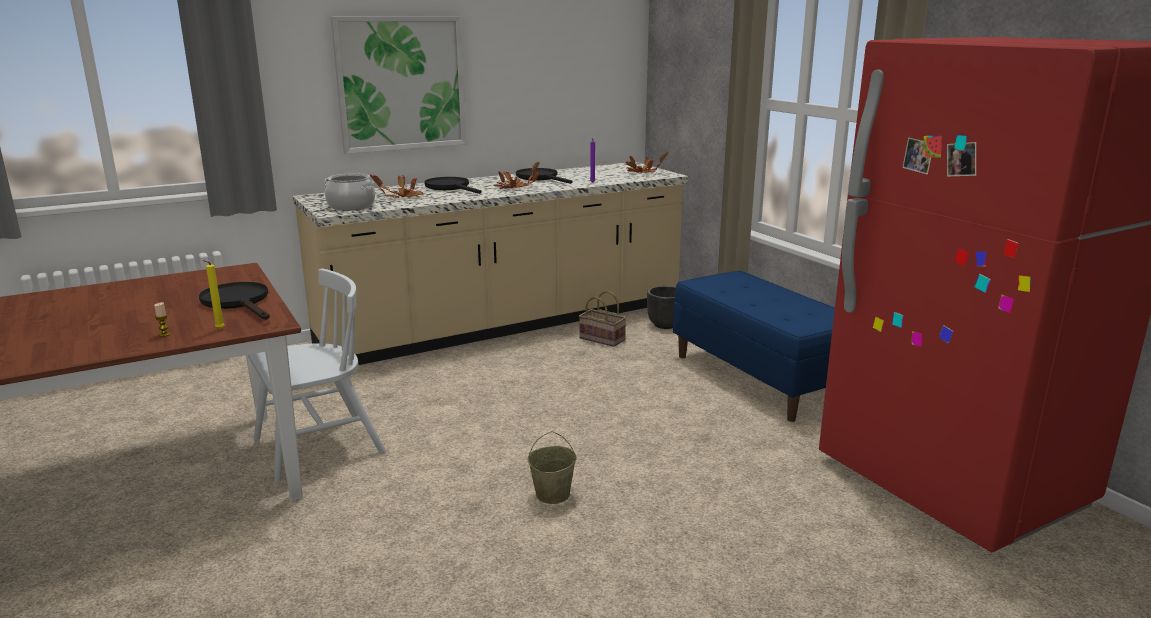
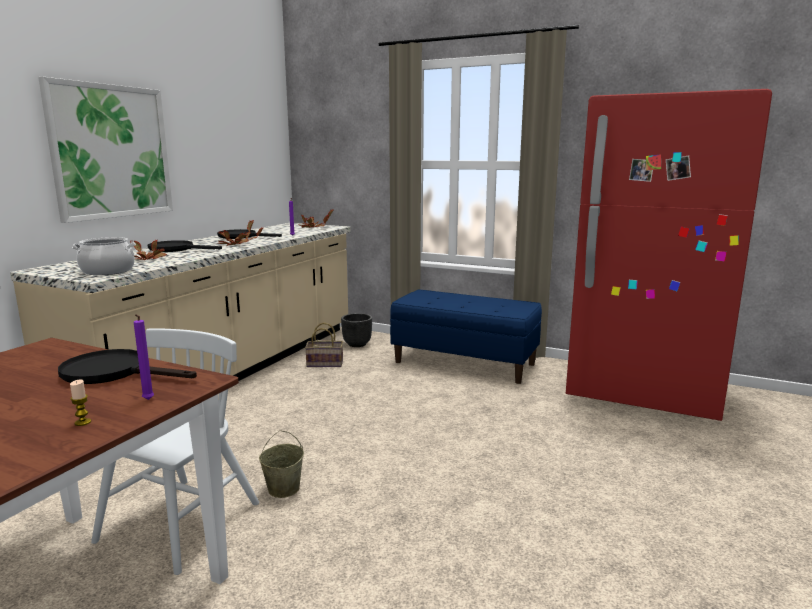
camera: 35 degrees left, 5 degrees down
yellow candle [203,260,225,329] -> purple candle [134,314,154,400]
beige bucket [528,431,577,504] -> beige bucket moved to [259,430,304,498]

